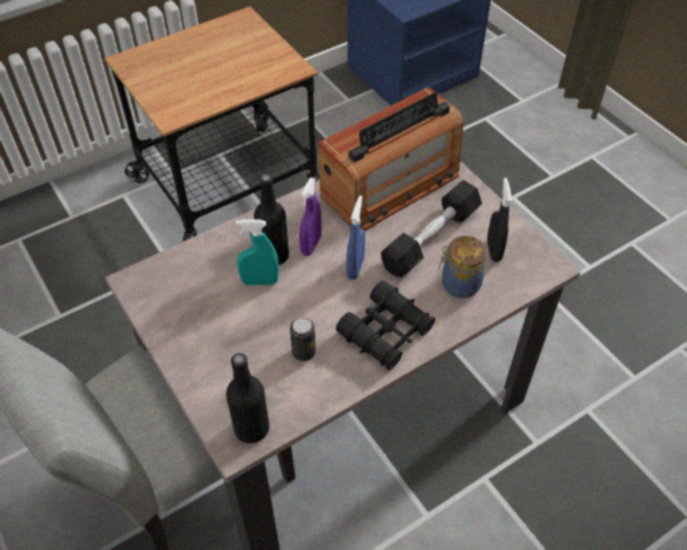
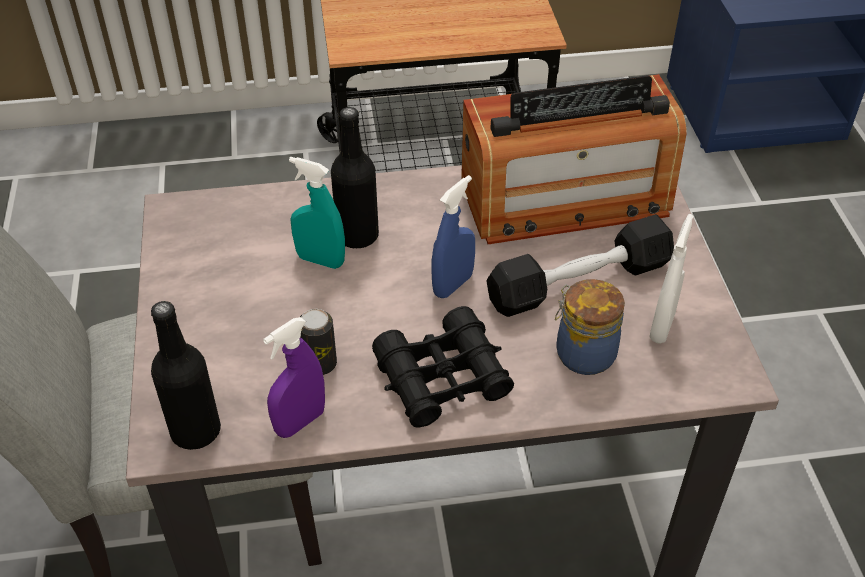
camera: 25 degrees right, 5 degrees down
purple spray bottle [299,178,322,256] -> purple spray bottle moved to [263,317,325,438]
black spray bottle [487,178,512,262] -> white spray bottle [649,214,693,344]

